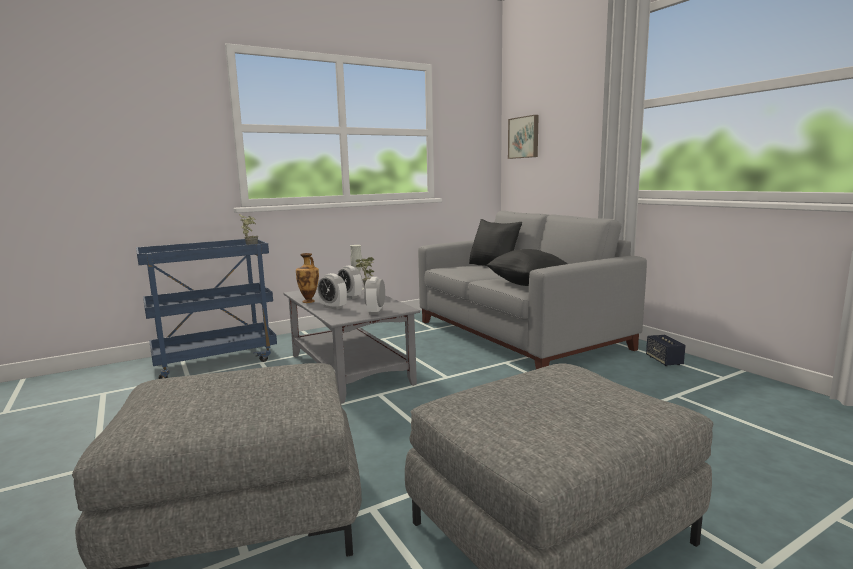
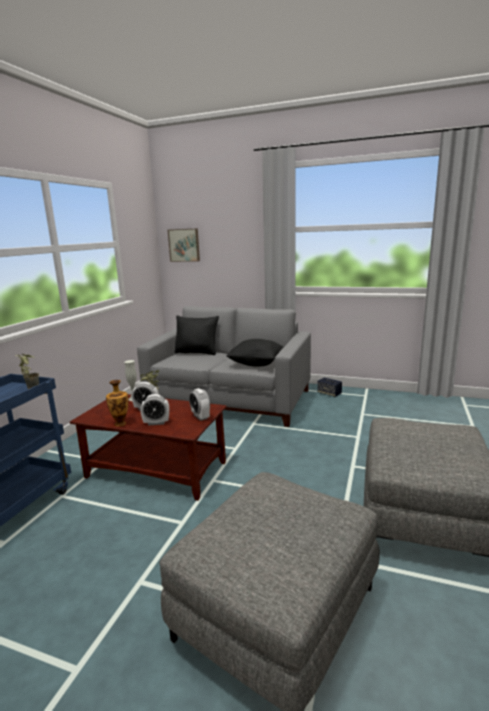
camera: 40 degrees left, 5 degrees up
grey coffee table [283,286,420,404] -> brown coffee table [70,394,227,501]

